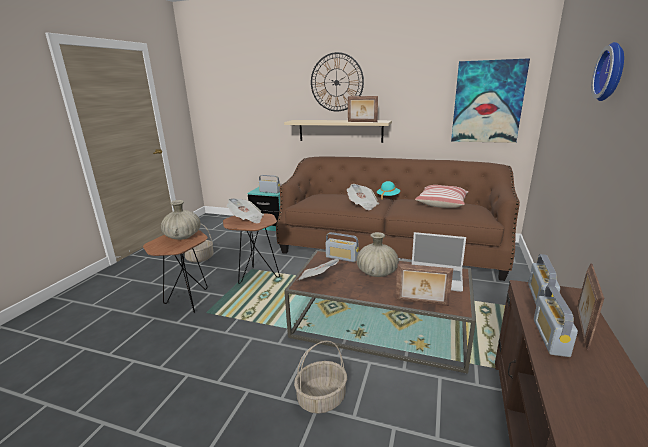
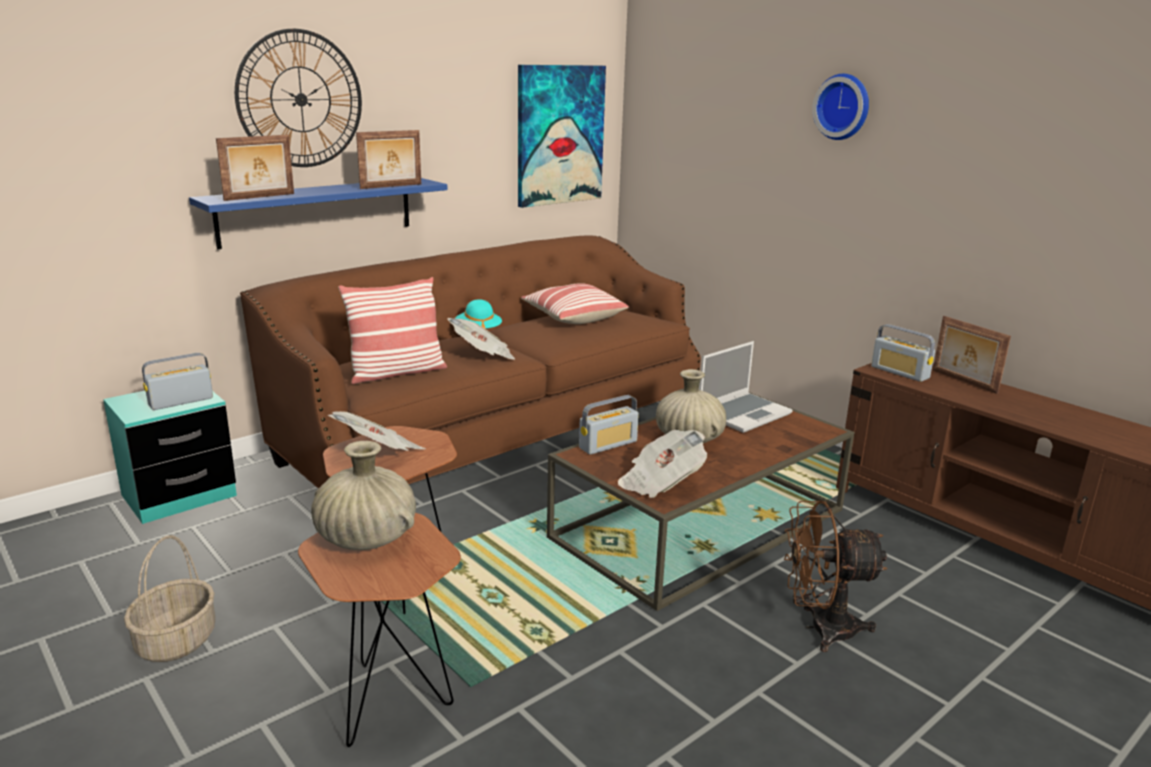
camera: 60 degrees left, 0 degrees up
beige shelf [284,120,392,143] -> blue shelf [189,178,447,250]
basket [294,341,347,414] -> brown fan [784,500,888,652]
picture frame [396,263,453,306] -> picture frame moved to [216,135,294,201]
radio [534,286,578,357] -> none
none -> pillow [338,277,447,384]

